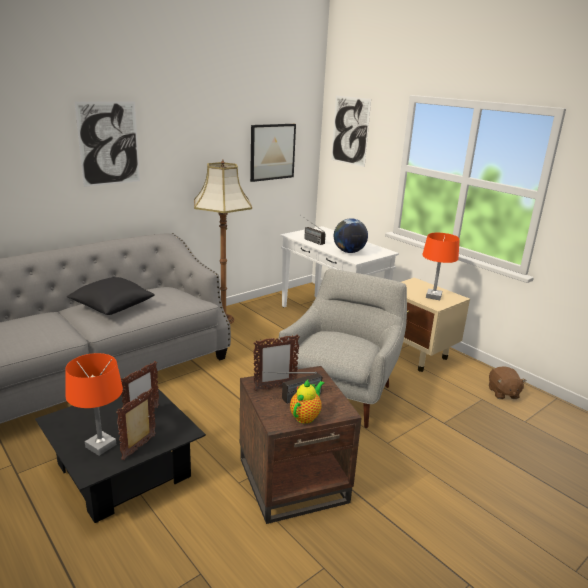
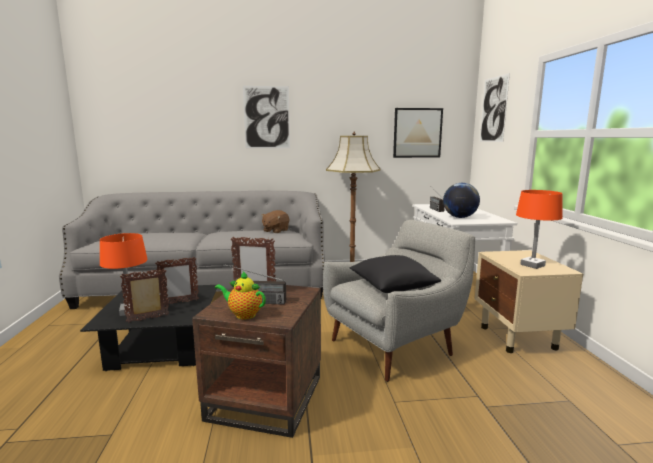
camera: 35 degrees right, 10 degrees down
black pillow [67,277,155,315] -> black pillow moved to [350,255,441,293]
teapot [290,380,324,424] -> teapot turned 135 degrees counterclockwise [215,271,266,319]
brown plush toy [489,366,527,399] -> brown plush toy moved to [261,210,289,233]

